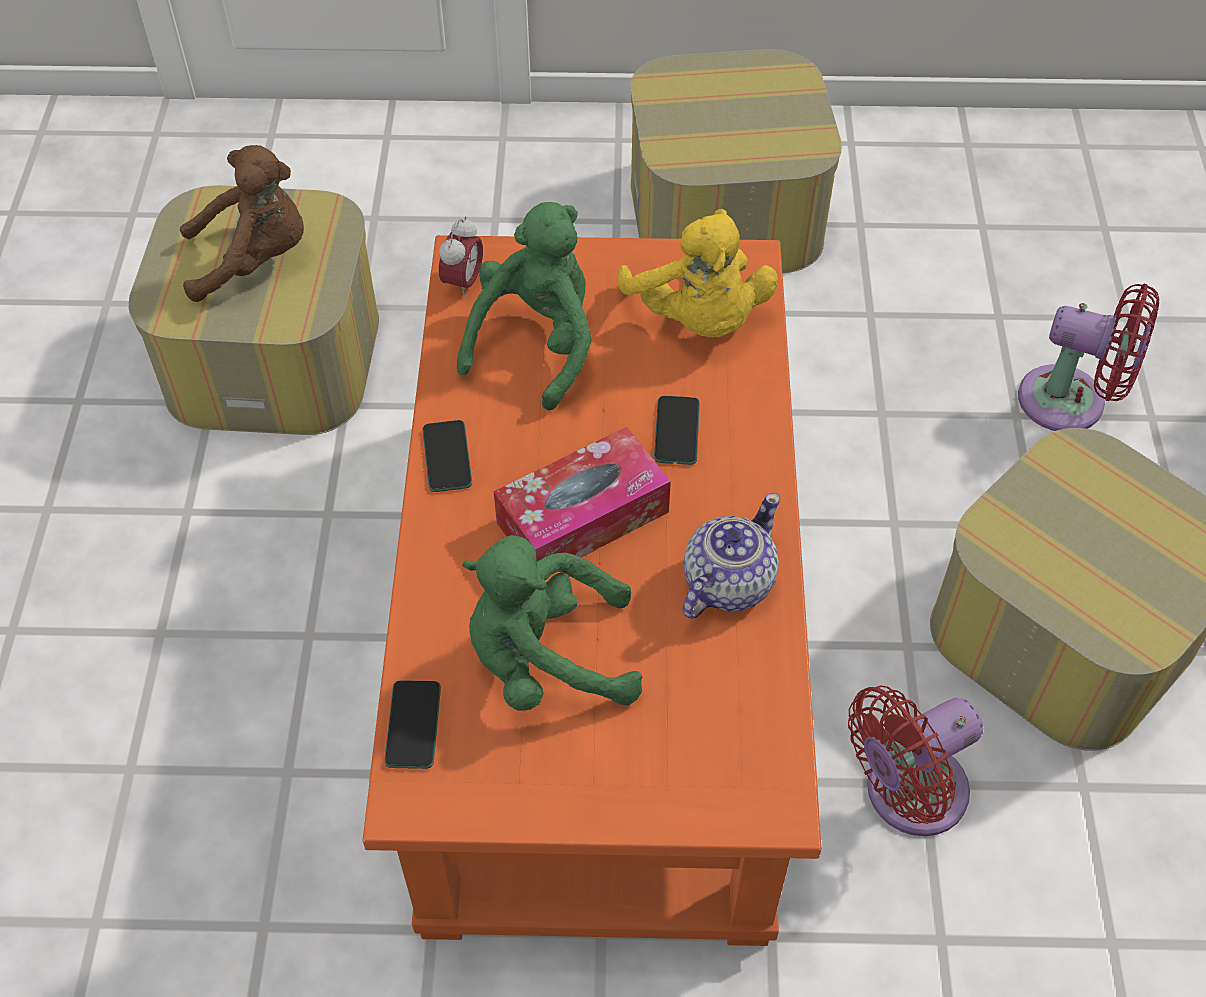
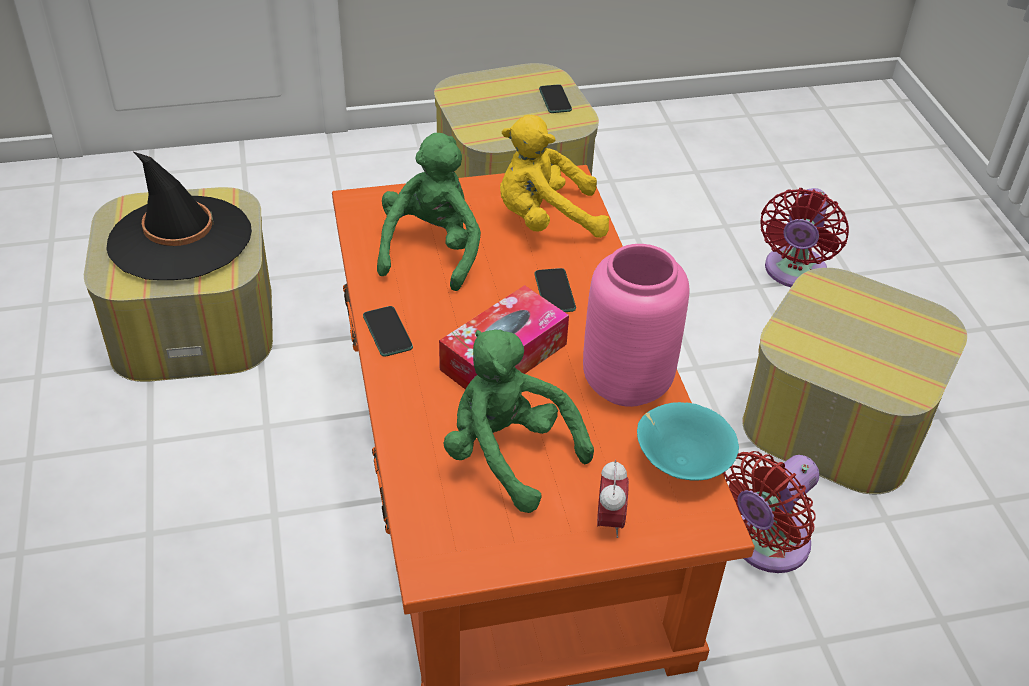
camera: 15 degrees left, 10 degrees down
brown plush toy [180,145,304,302] -> black hat [106,152,252,280]
phone [384,680,441,769] -> phone moved to [539,84,572,113]
alarm clock [439,217,483,299] -> alarm clock moved to [597,460,629,538]
green plush toy [462,535,642,711] -> green plush toy turned 60 degrees clockwise [444,329,594,513]
yellow plush toy [617,209,778,337] -> yellow plush toy turned 120 degrees clockwise [500,115,609,238]
teapot [682,493,780,619] -> pink vase [583,244,690,407]
red fan [1018,284,1159,431] -> red fan turned 105 degrees clockwise [760,188,849,287]
none -> turquoise bowl [637,402,739,481]

